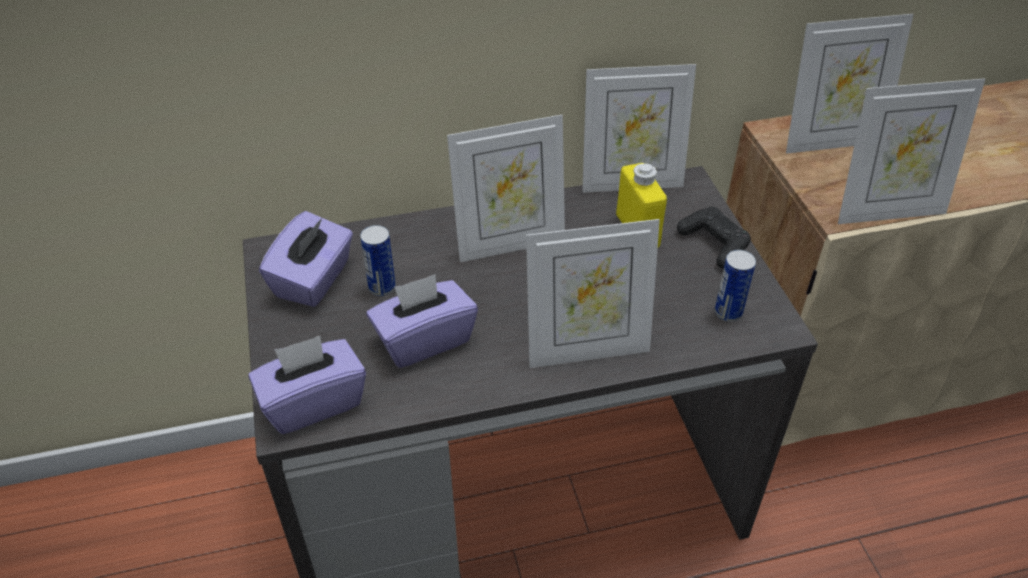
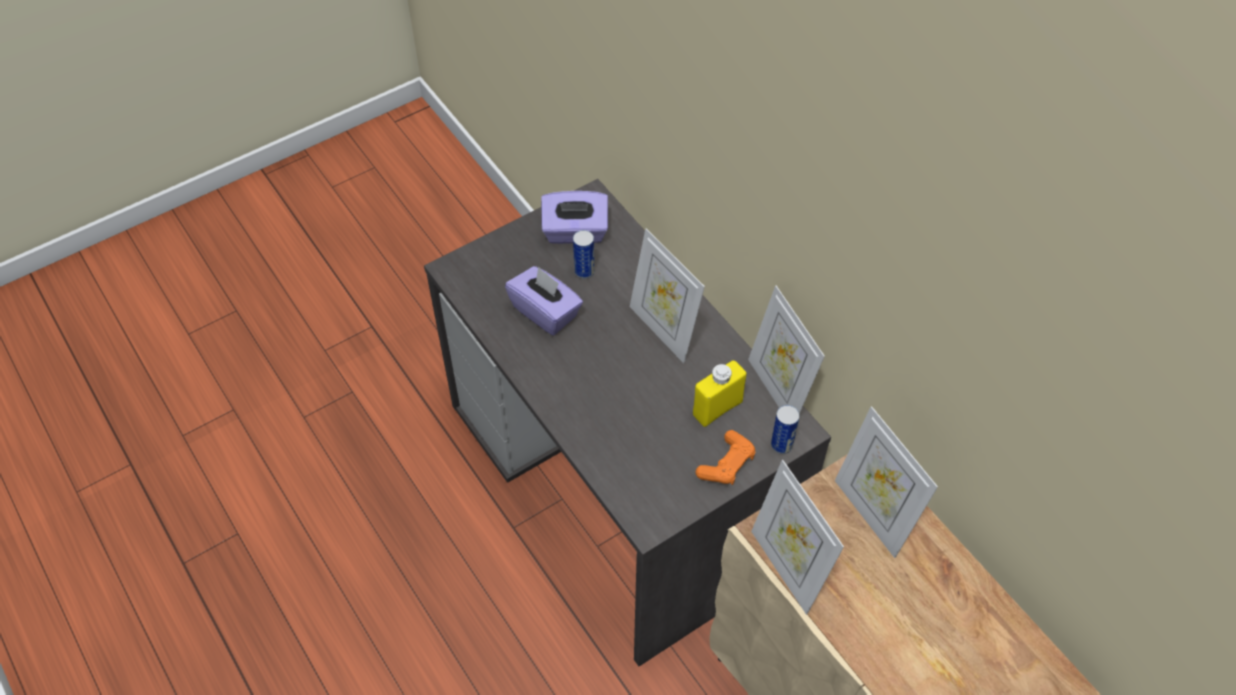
camera: 70 degrees right, 10 degrees up
purple tissue box [249,336,366,434] -> none
picture frame [526,219,660,368] -> none
black game controller [677,207,751,269] -> orange game controller [696,430,755,485]
can [715,250,756,322] -> can moved to [771,405,800,454]

